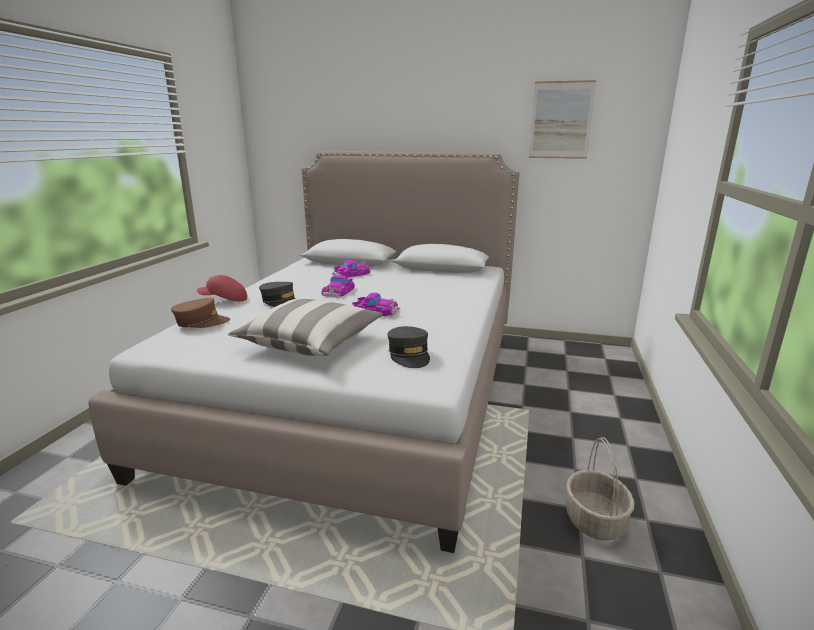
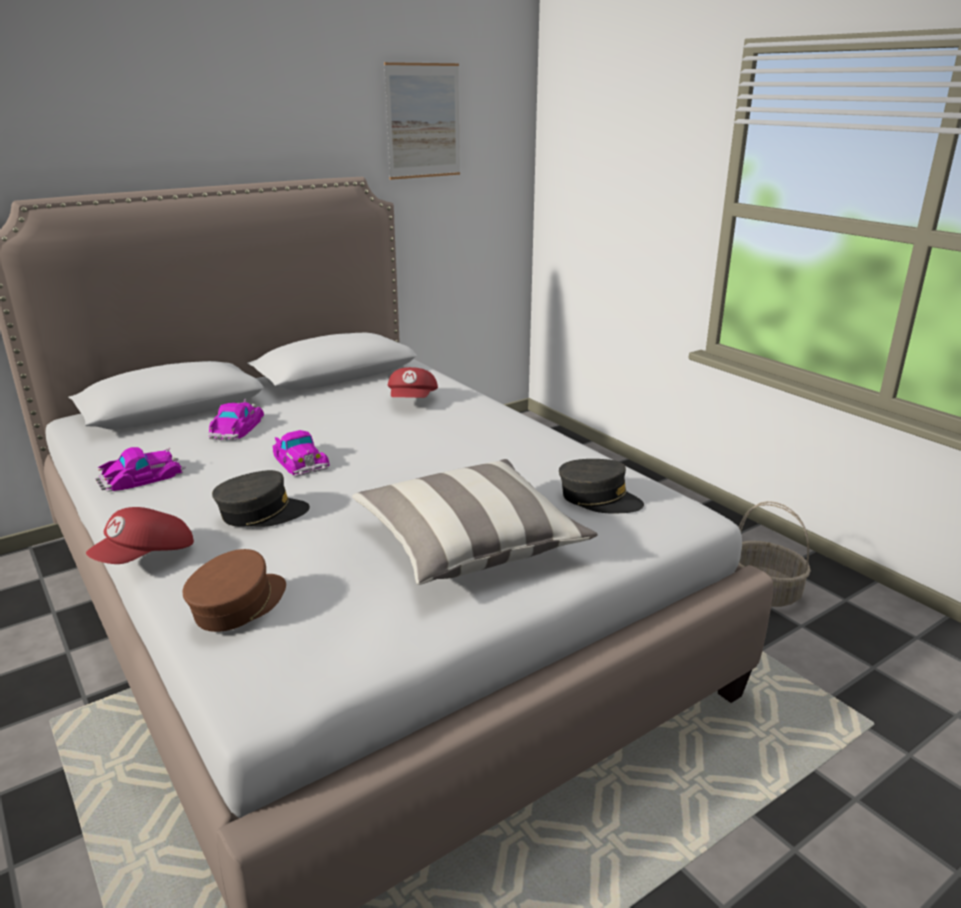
camera: 50 degrees left, 5 degrees up
toy car [352,293,400,316] -> toy car moved to [96,447,186,491]
none -> red cap [388,367,438,398]

